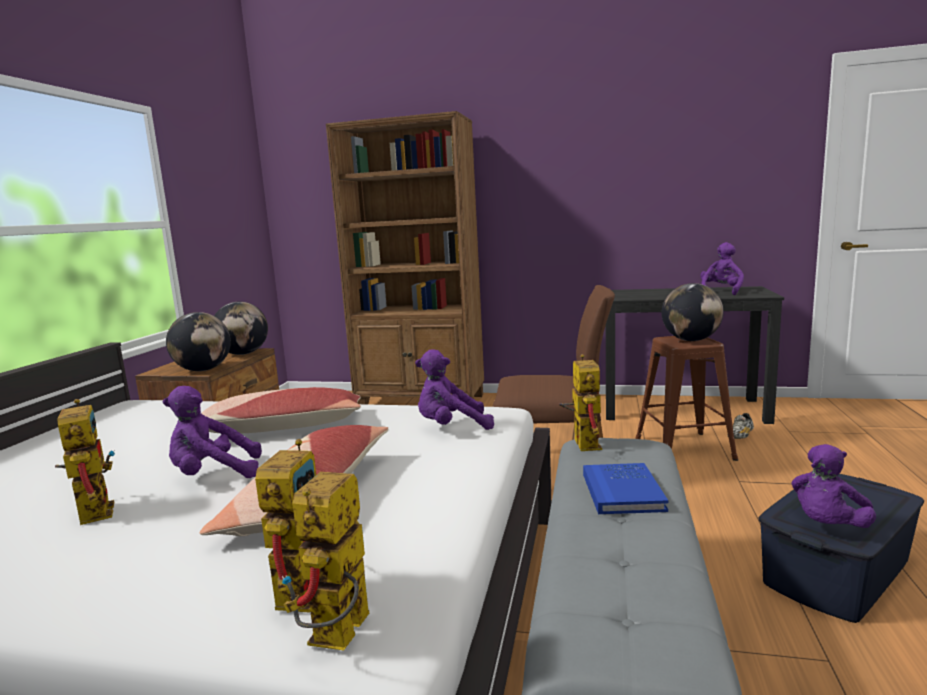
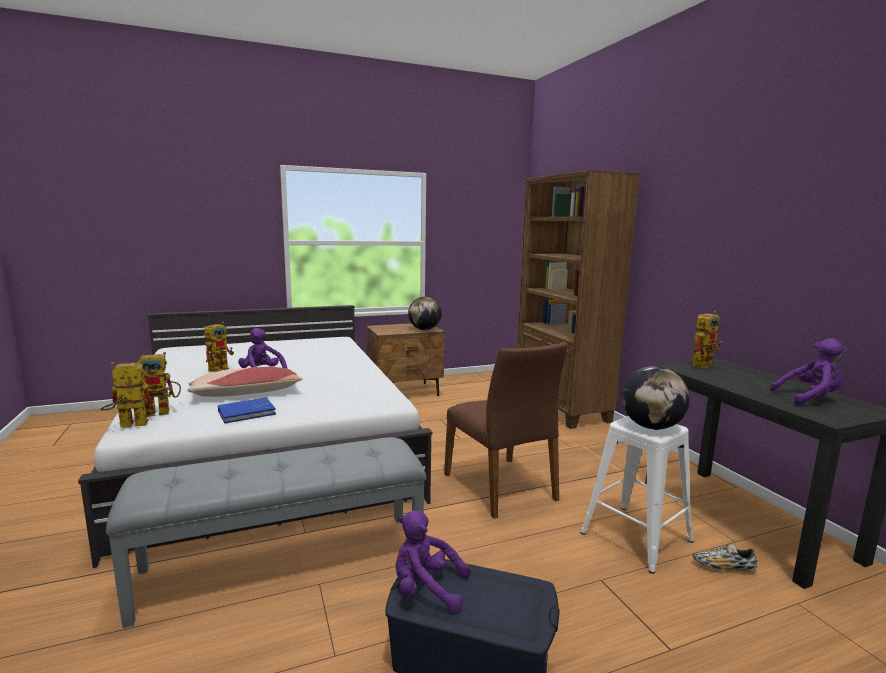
camera: 55 degrees right, 0 degrees up
globe [166,312,231,371] -> none
pillow [201,387,361,433] -> none
purple plush toy [415,349,494,430] -> none
toy robot [559,354,602,451] -> toy robot moved to [692,311,723,369]
blue book [583,463,668,514] -> blue book moved to [218,397,276,424]
brown stool [635,336,738,461] -> white stool [580,416,694,574]

